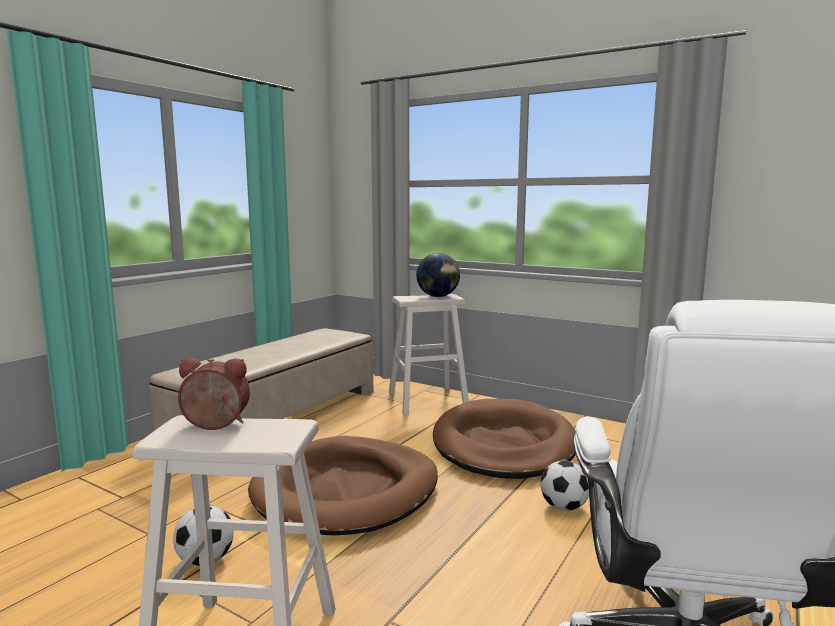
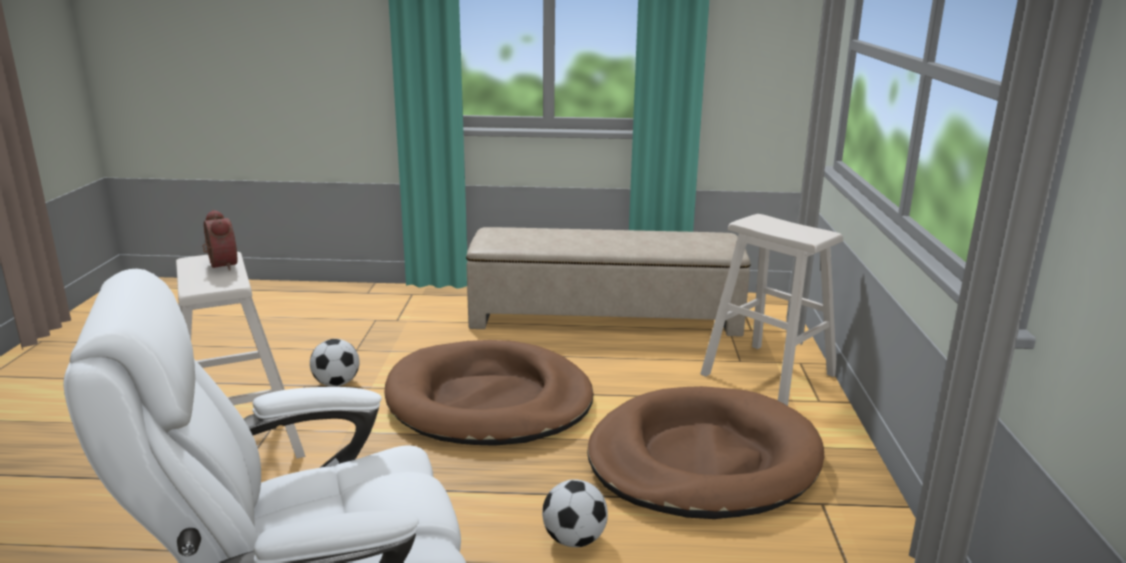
camera: 60 degrees right, 10 degrees up
globe [416,253,460,297] -> none

